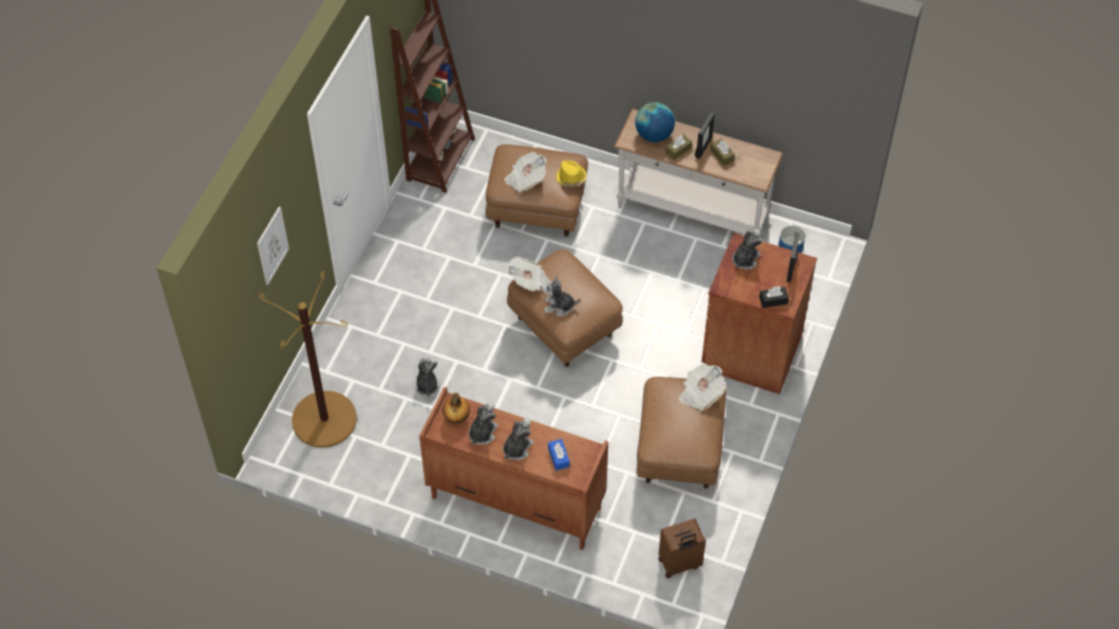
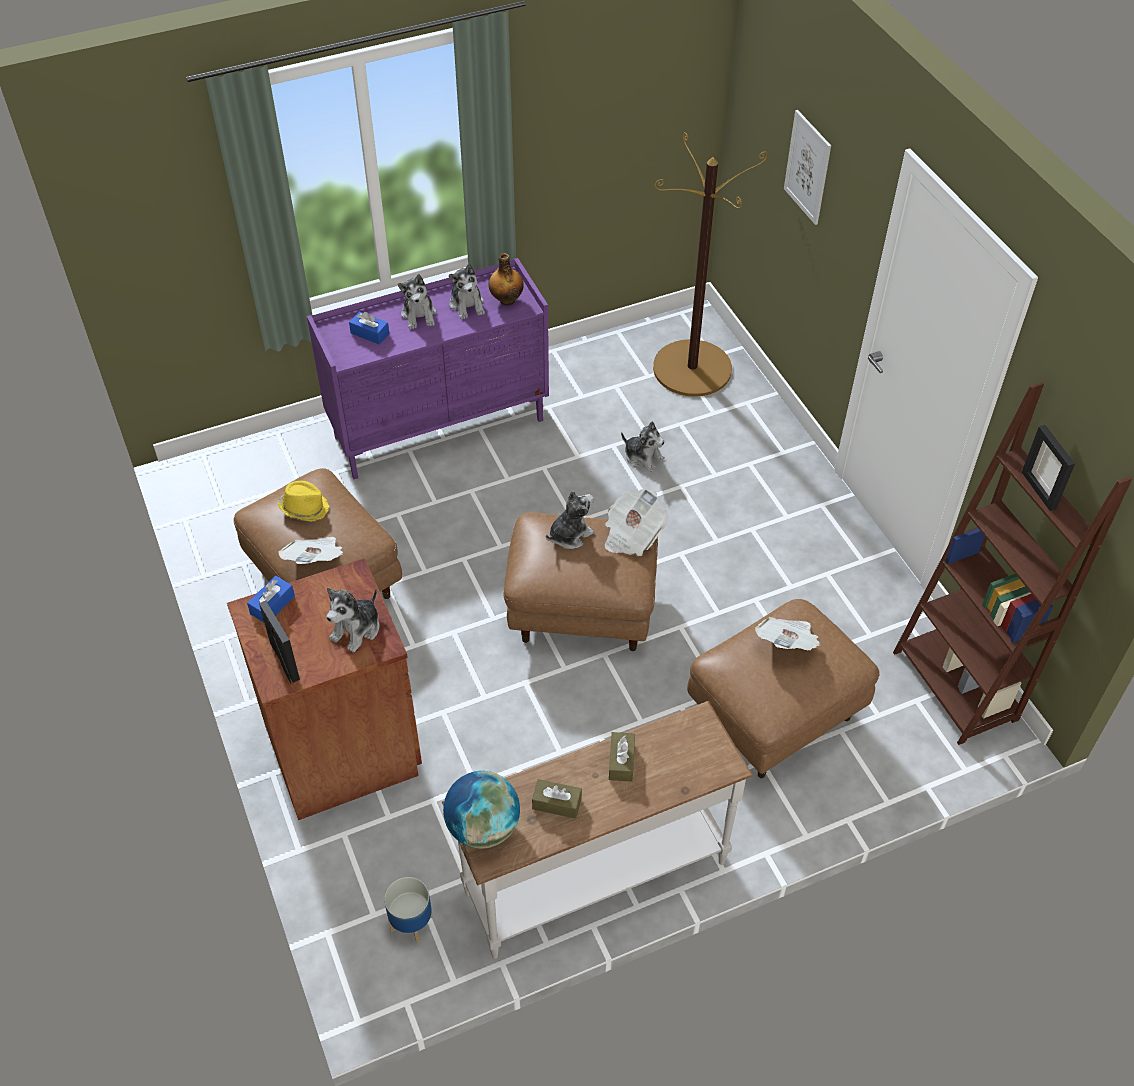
camera: 135 degrees right, 5 degrees down
brown cabinet [419,387,608,551] -> purple cabinet [307,258,549,479]
yellow hat [556,160,587,187] -> yellow hat moved to [278,481,329,522]
globe [635,102,675,142] -> globe moved to [443,771,520,849]
brown suitcase [658,519,706,578] -> none
picture frame [695,112,715,159] -> picture frame moved to [1022,425,1075,511]
plush toy [732,229,763,270] -> plush toy turned 45 degrees clockwise [326,588,379,652]
black tissue box [759,286,789,308] -> blue tissue box [247,576,295,622]

